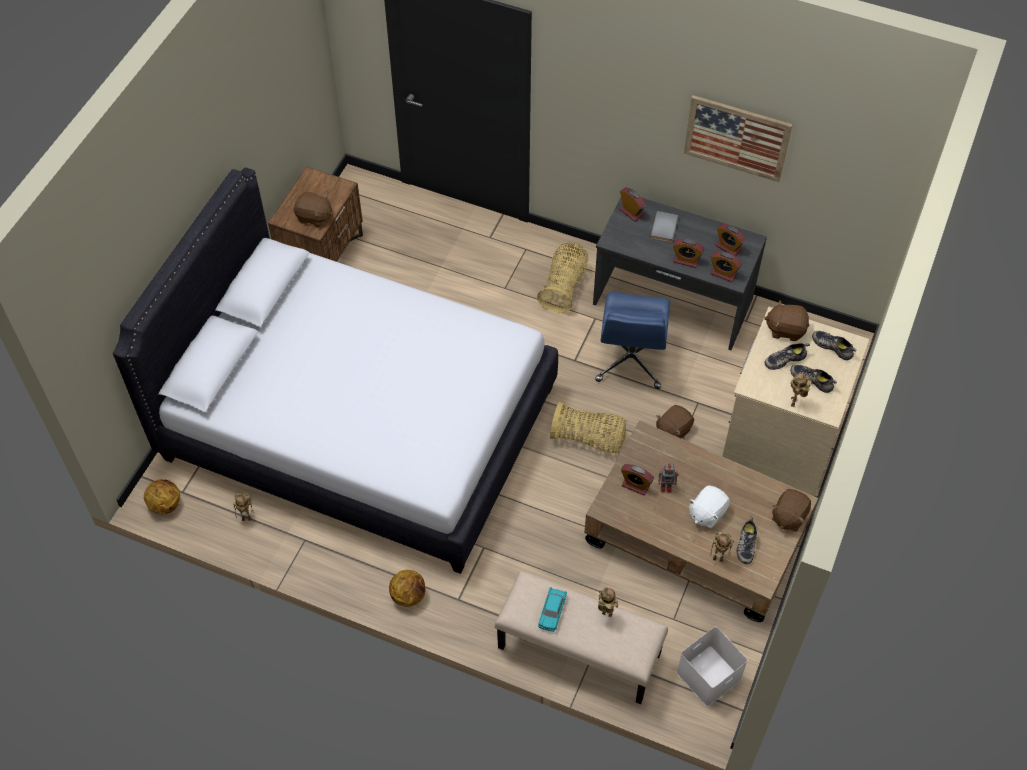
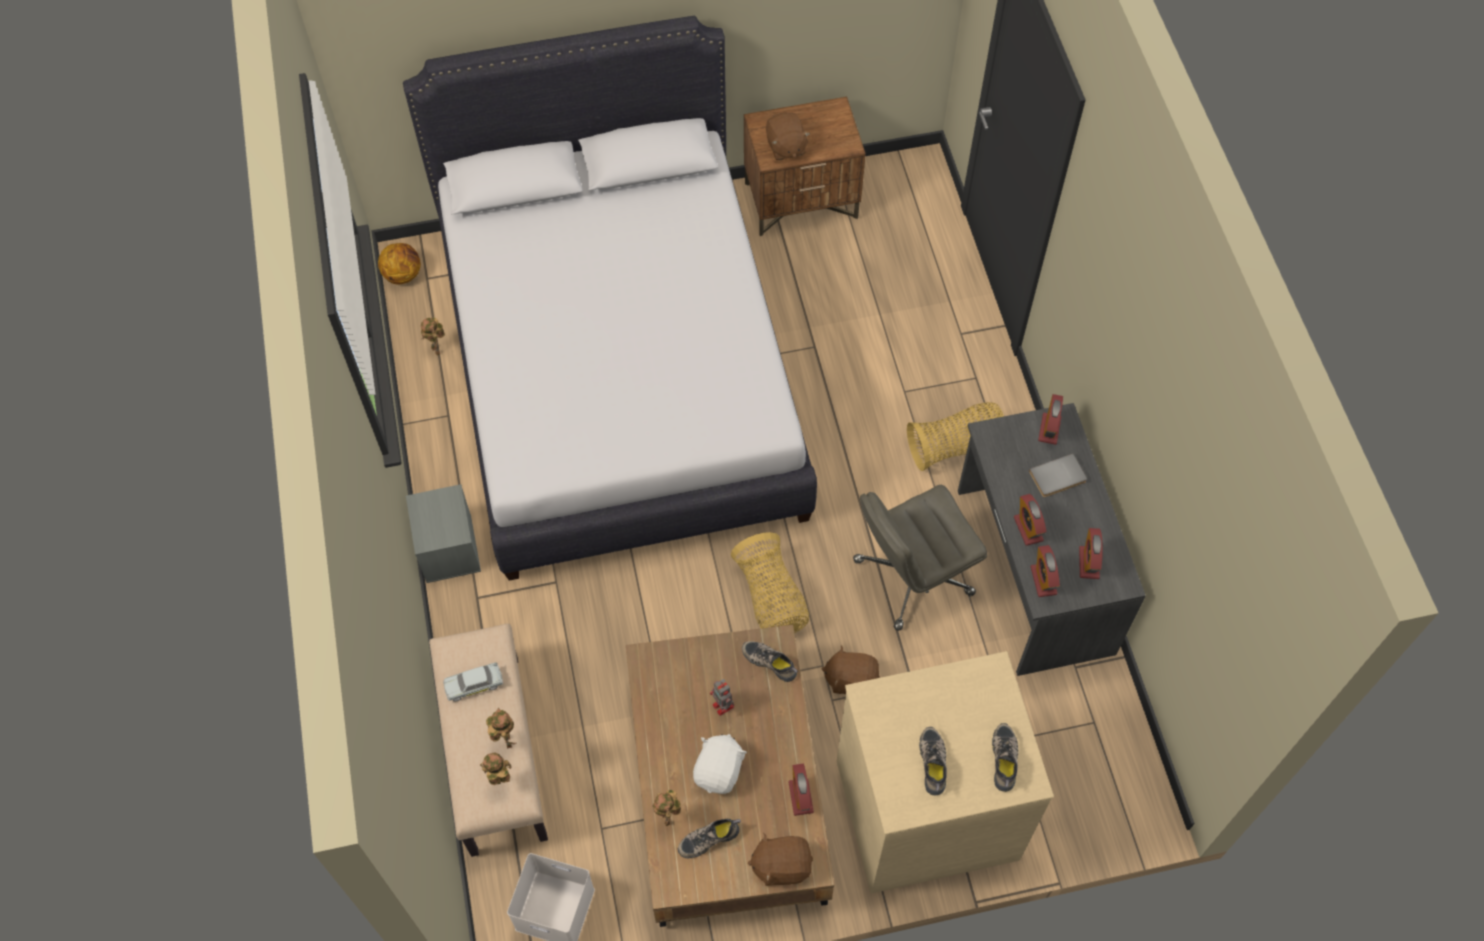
camera: 55 degrees right, 5 degrees up
basketball [389,570,426,607] -> grey storage box [406,484,481,583]
turquoise toy car [538,587,567,632] -> white toy car [443,662,503,701]
blue office chair [595,292,670,389] -> grey office chair [853,485,987,631]
alarm clock [621,464,654,496] -> alarm clock moved to [788,764,814,816]
picture [684,95,793,182] -> none
white plush toy [689,485,730,529] -> white plush toy turned 105 degrees clockwise [693,734,747,794]
brown plush toy [764,300,809,341] -> none
shoe [764,343,810,370] -> shoe moved to [742,641,798,682]
toy robot [791,373,812,407] -> toy robot moved to [480,753,511,785]

